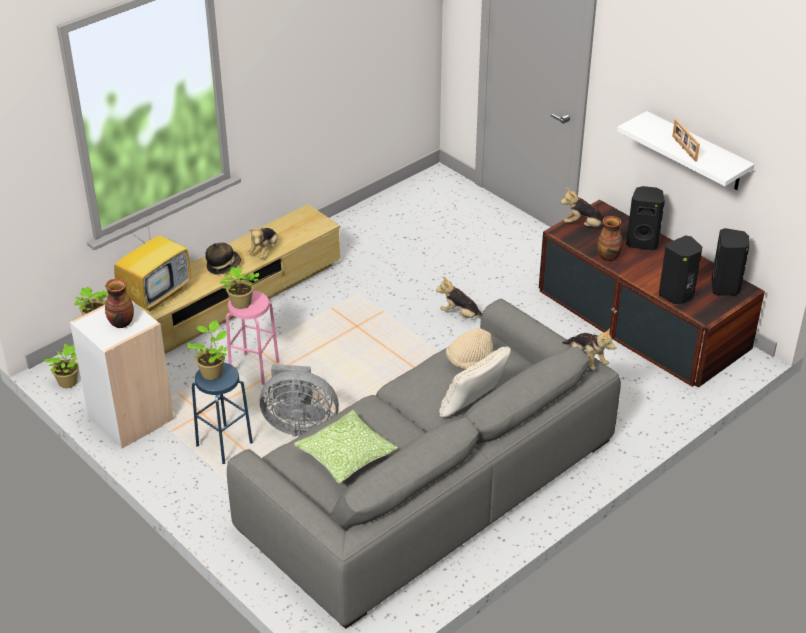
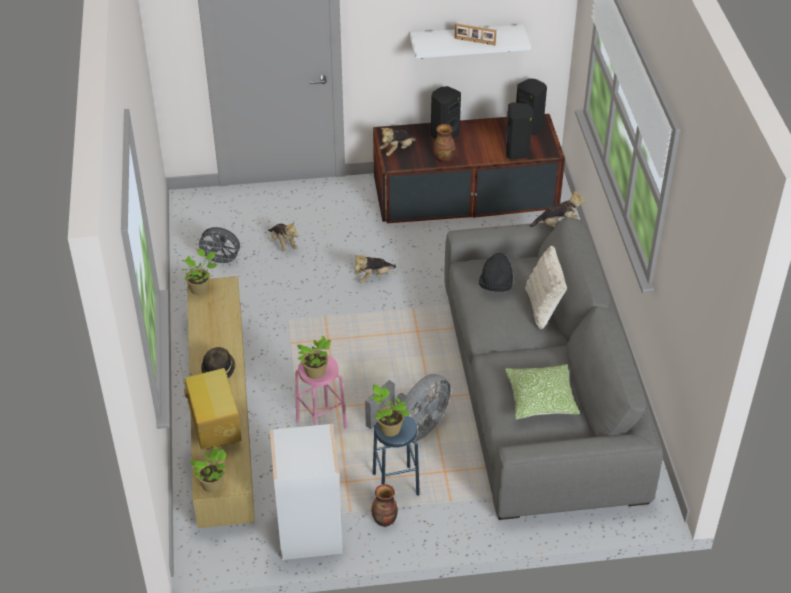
camera: 55 degrees left, 5 degrees up
potted plant [43,344,79,388] -> potted plant moved to [181,249,217,295]
vase [105,278,134,328] -> vase moved to [371,484,398,527]
plush toy [247,227,278,259] -> plush toy moved to [268,220,299,252]
beige hat [446,328,493,369] -> black hat [479,253,513,292]
none -> grey fan [196,227,241,266]

